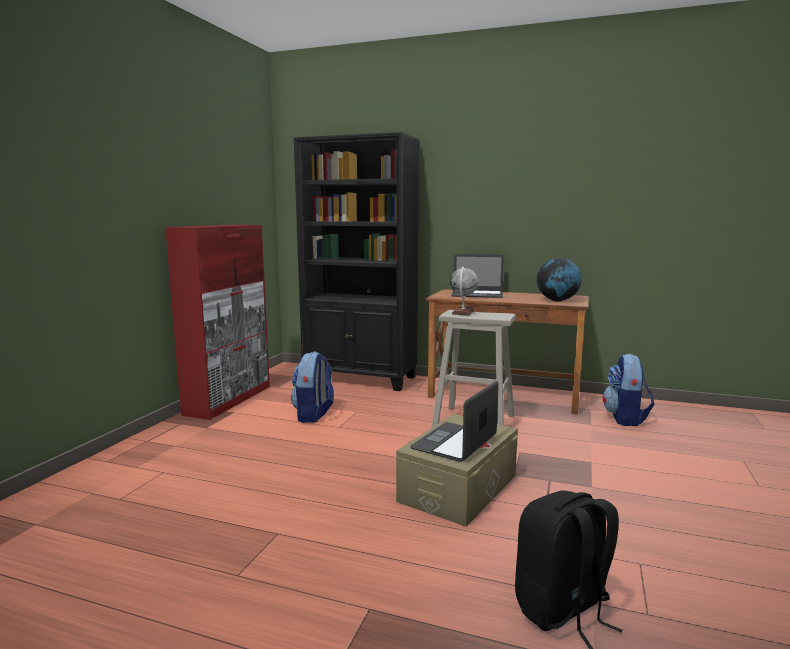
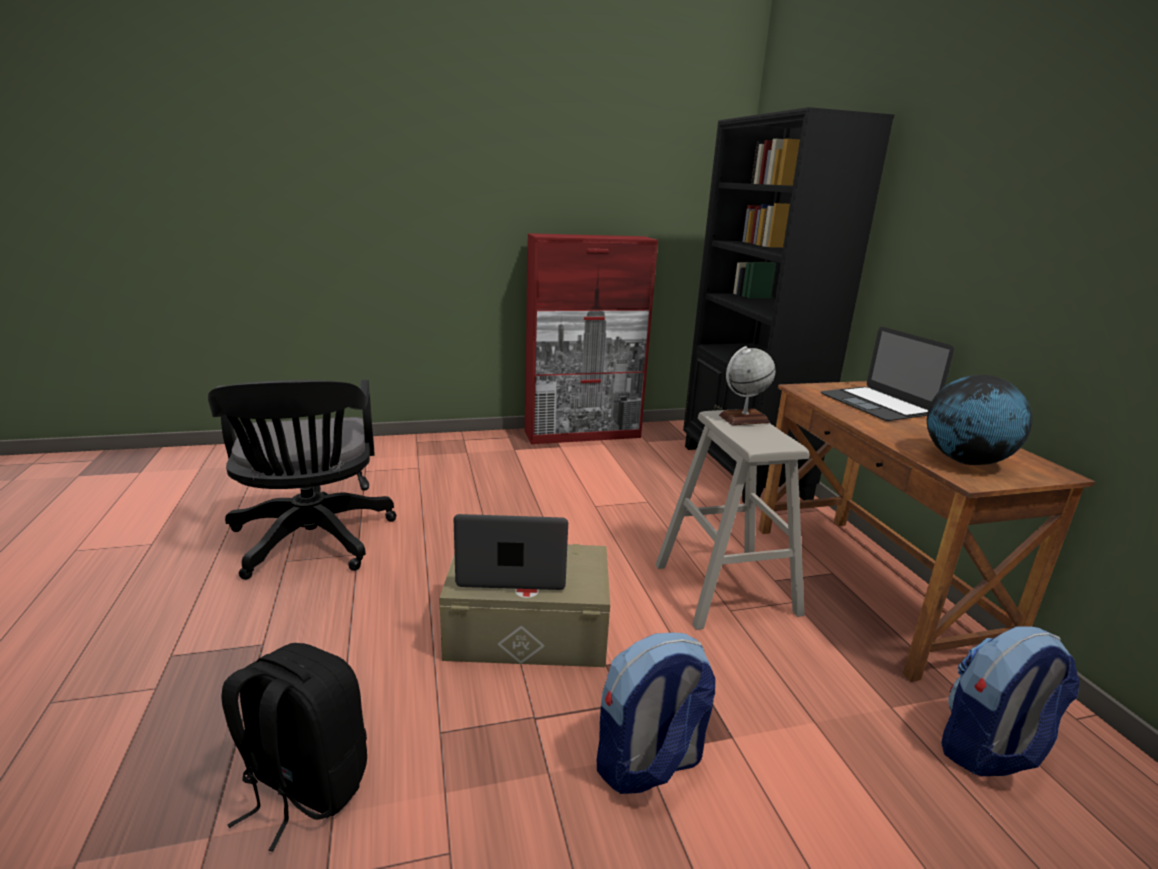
camera: 55 degrees right, 10 degrees up
backpack [291,351,334,423] -> backpack moved to [597,633,716,794]
none -> black office chair [208,380,397,580]

